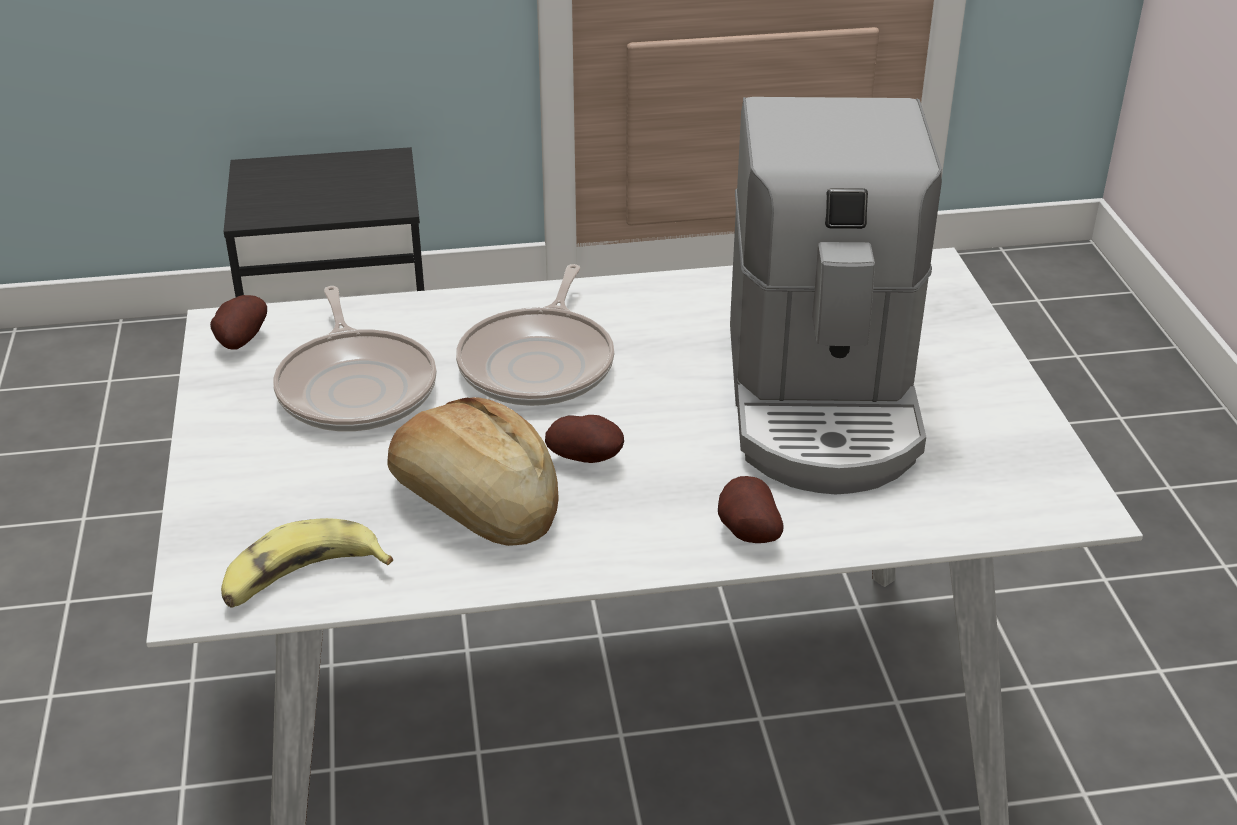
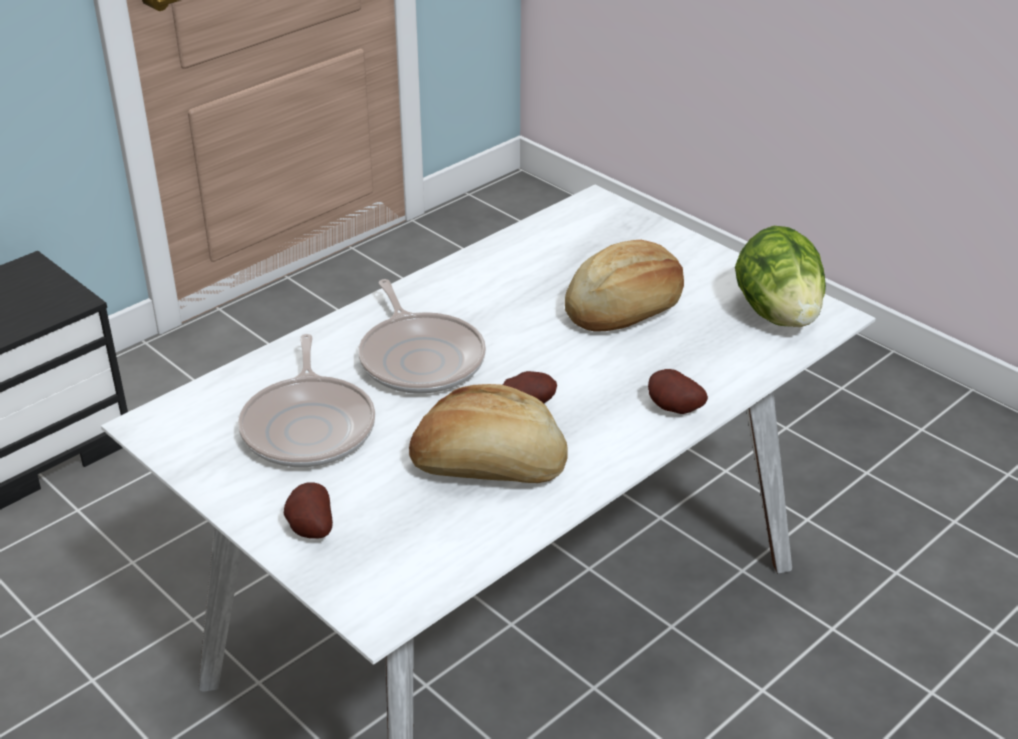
camera: 35 degrees left, 0 degrees up
potato [210,295,267,350] -> potato moved to [284,482,333,539]
banana [221,518,393,608] -> none
frying pan [273,286,437,431] -> frying pan turned 45 degrees clockwise [238,334,375,467]
coffee machine [730,97,942,494] -> bread [565,240,684,332]
none -> lettuce [735,226,826,327]

